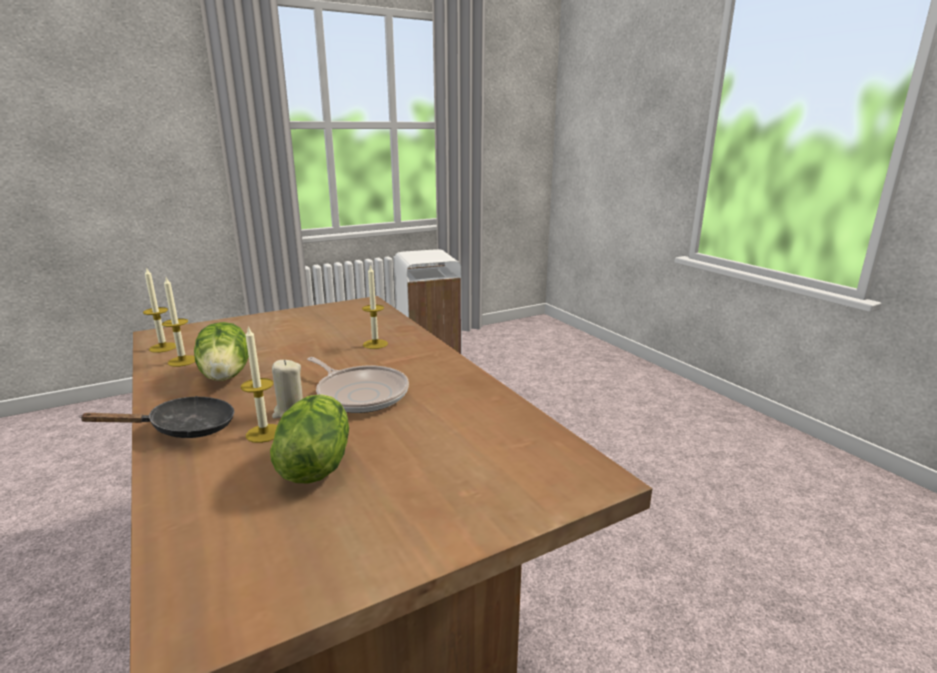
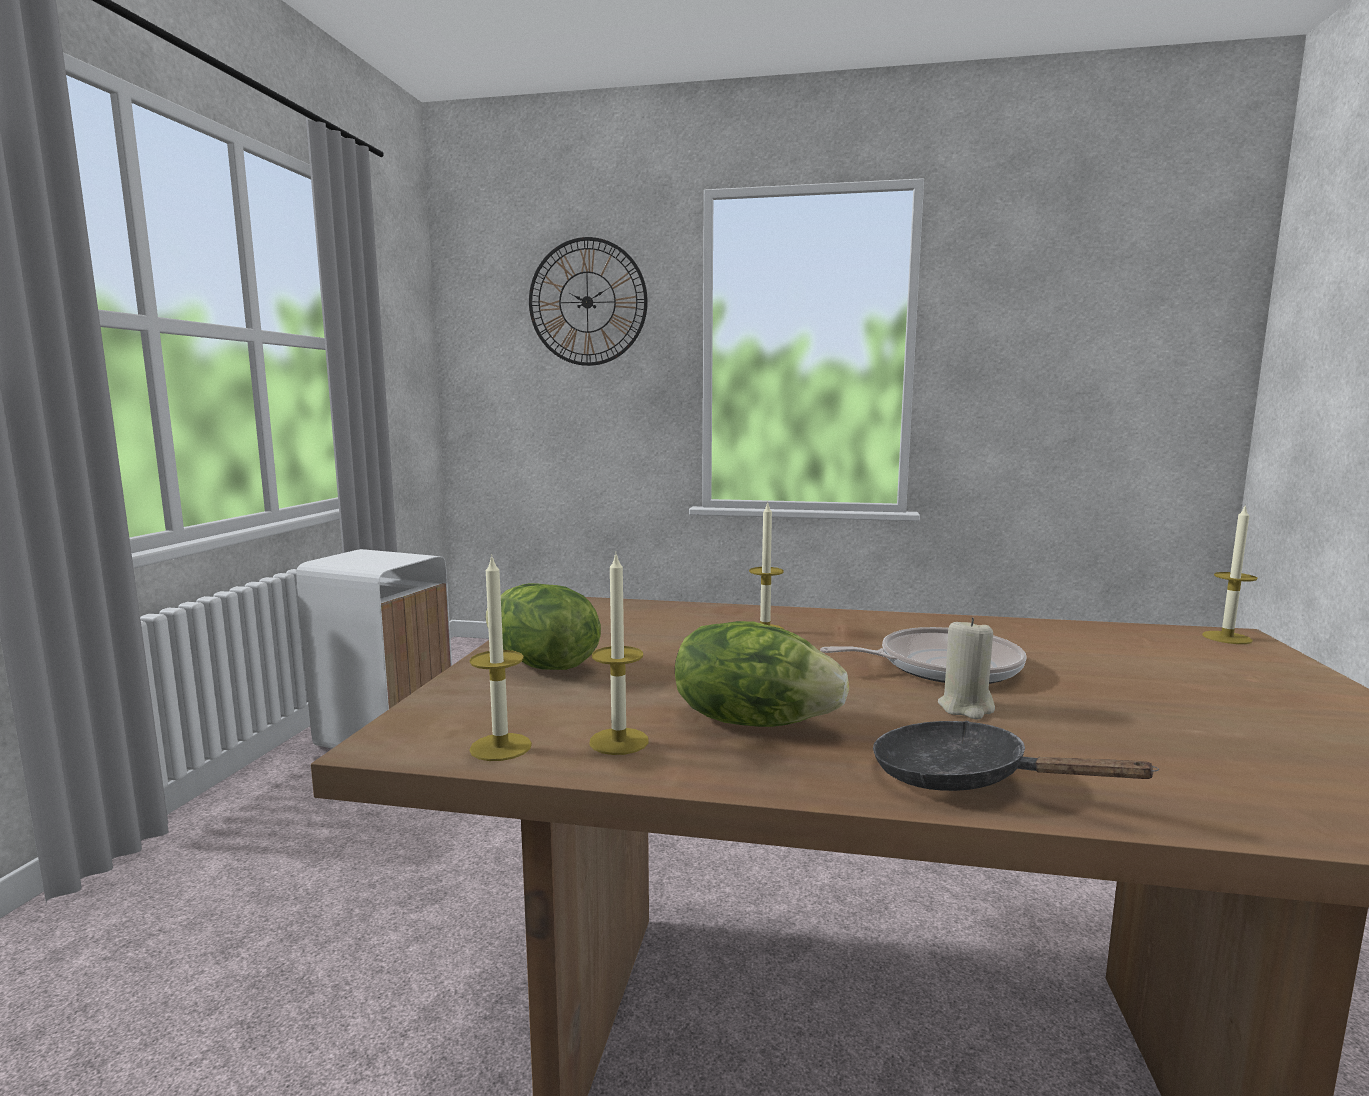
camera: 50 degrees left, 10 degrees down
black frying pan [79,396,234,438] -> black frying pan turned 75 degrees counterclockwise [873,721,1159,791]
candle [241,326,277,443] -> candle moved to [1202,504,1258,644]
lettuce [270,394,349,483] -> lettuce moved to [485,583,601,670]
none -> wall clock [529,237,648,366]

